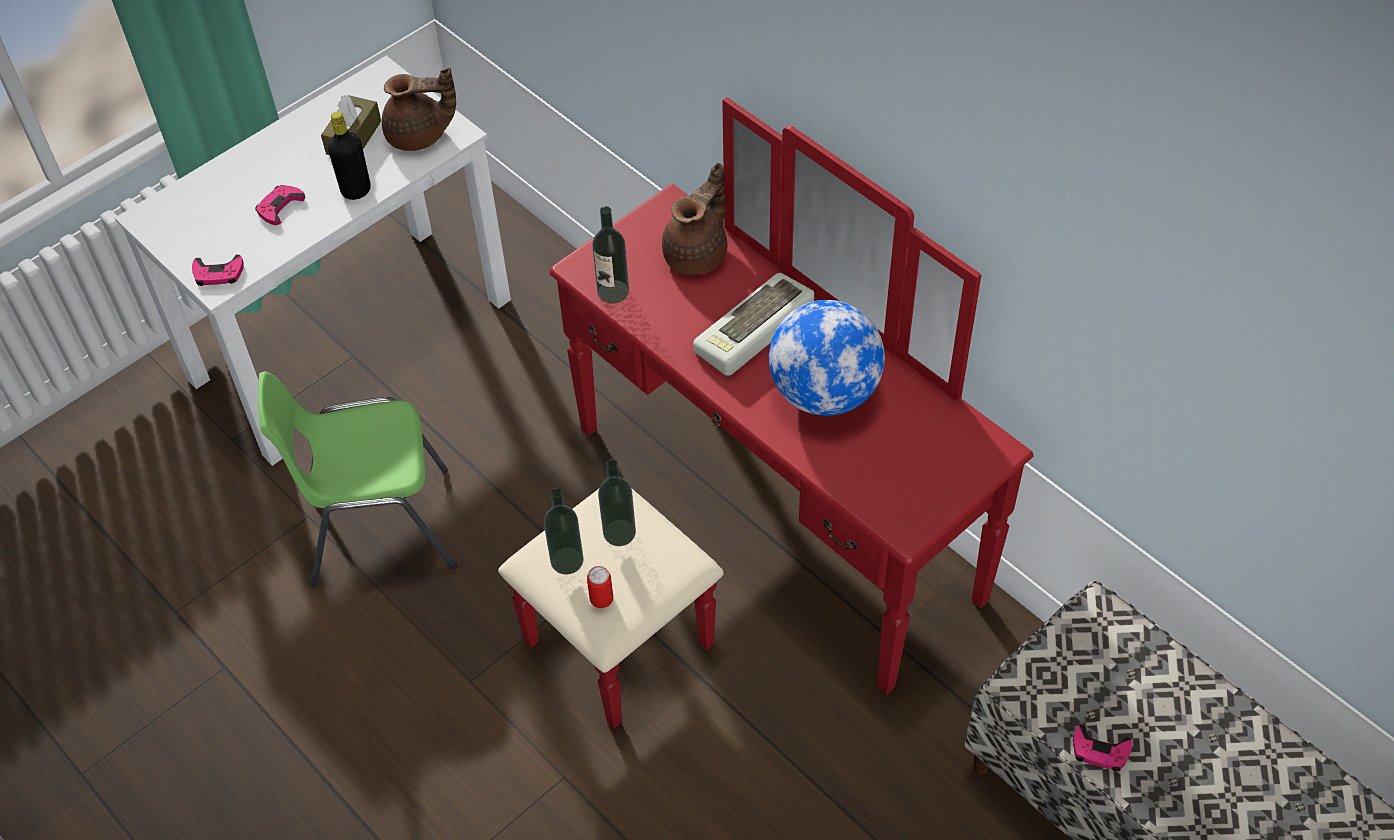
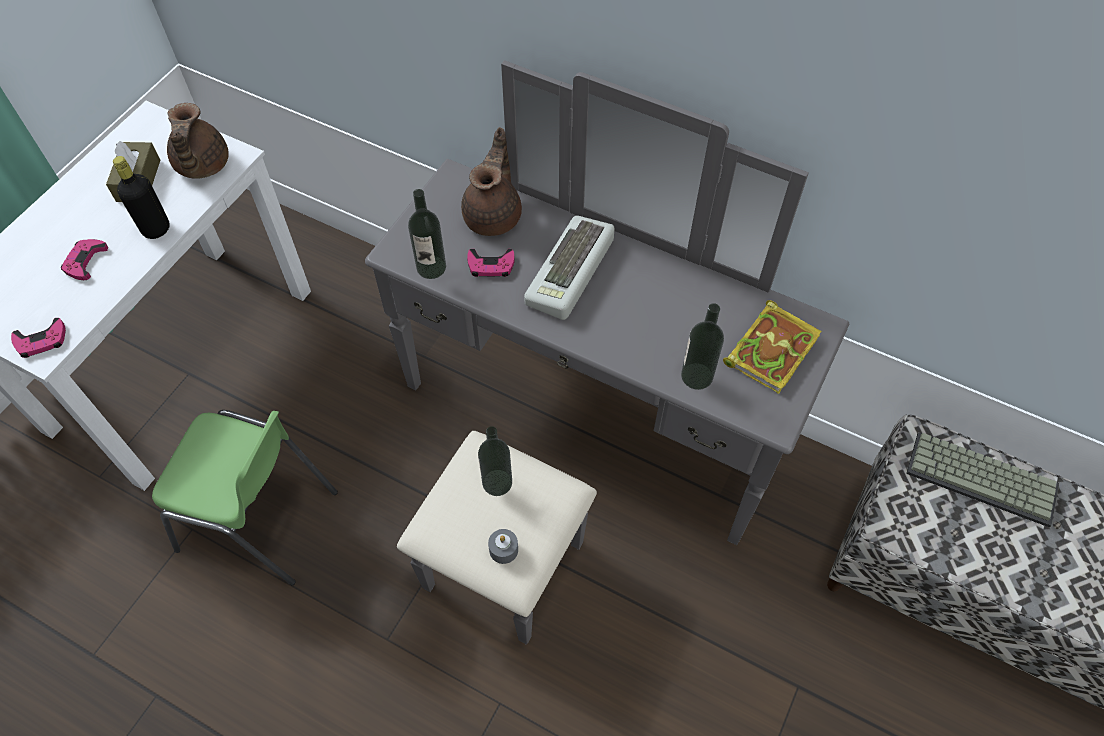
camera: 20 degrees left, 5 degrees up
green chair [258,371,457,587] -> green chair turned 135 degrees counterclockwise [152,410,338,585]
brown teapot [382,68,456,151] -> brown teapot turned 105 degrees clockwise [167,103,229,179]
red dresser [498,97,1034,729] -> grey dresser [365,60,849,645]
bottle [544,488,583,575] -> bottle moved to [681,303,724,390]
can [587,566,613,608] -> grey candle [488,529,518,564]
globe [769,300,885,416] -> none
pink game controller [1073,724,1132,771] -> pink game controller moved to [467,248,515,277]
none -> book [723,300,822,394]
none -> keyboard [906,432,1059,527]

